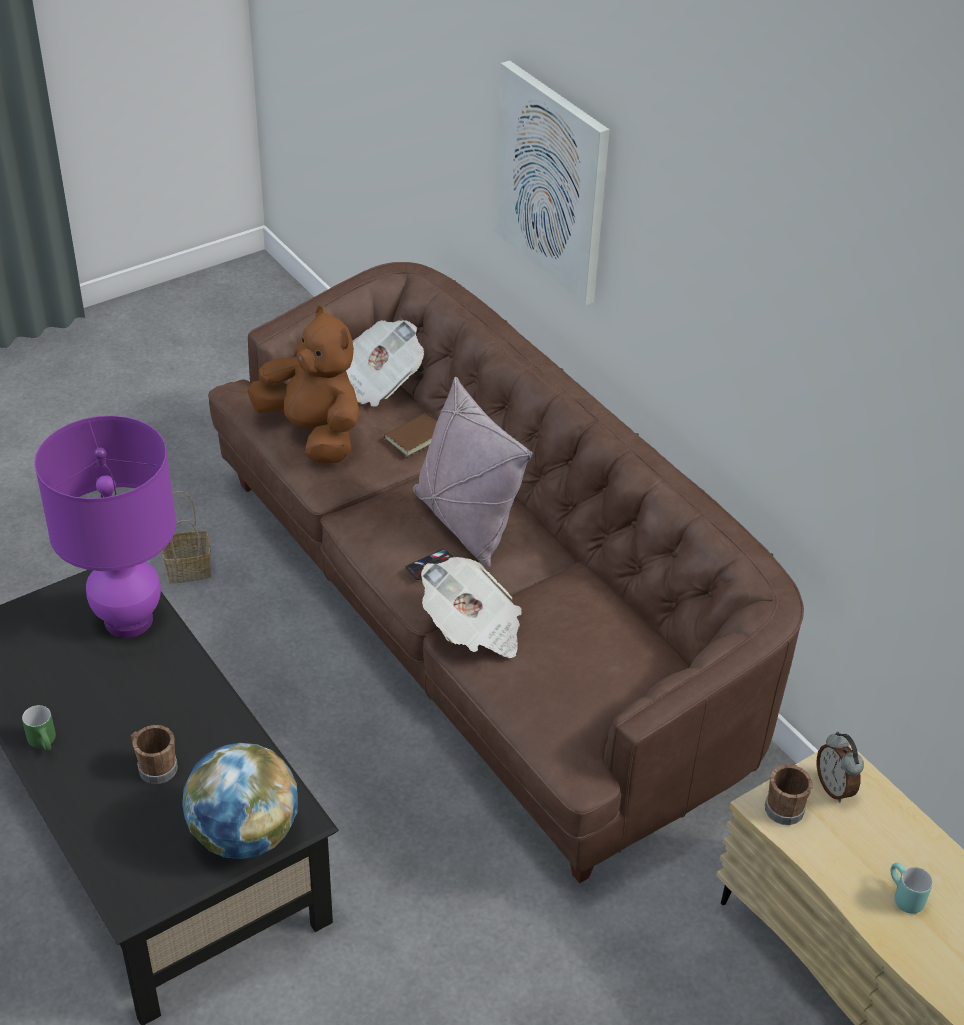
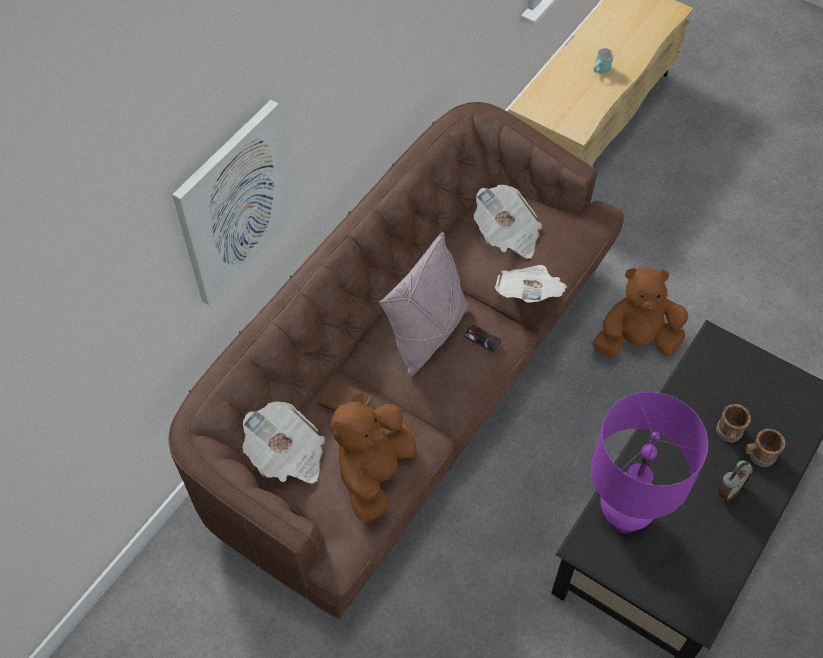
camera: 110 degrees left, 15 degrees up
green mug [22,705,56,751] -> none
basket [162,491,211,583] -> none
globe [182,743,298,859] -> none
brown mug [765,764,813,825] -> brown mug moved to [745,428,785,467]
alarm clock [817,732,864,803] -> alarm clock moved to [718,461,753,502]
none -> newspaper [474,185,542,259]
none -> brown plush toy [593,267,688,357]

